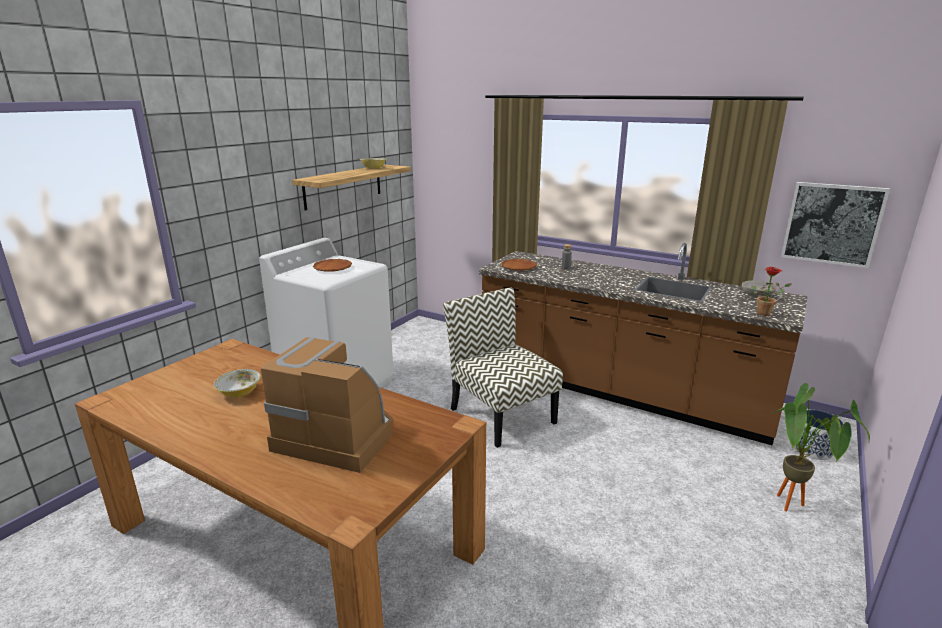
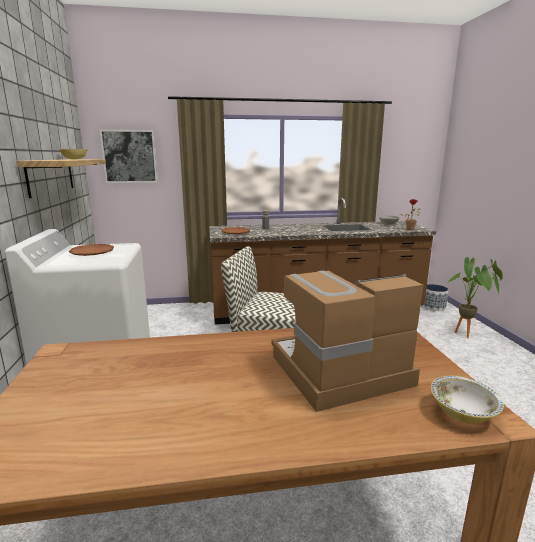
camera: 40 degrees left, 5 degrees down
bowl [214,369,261,397] -> bowl moved to [431,376,504,424]
picture [781,182,890,268] -> picture moved to [99,129,158,183]

